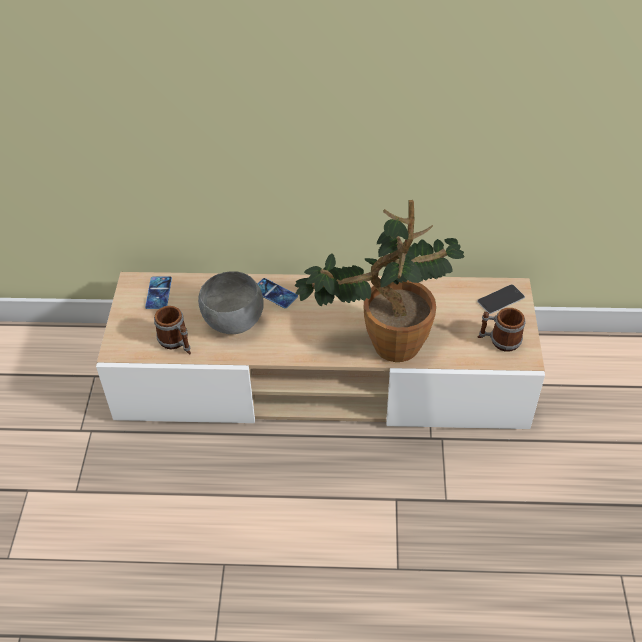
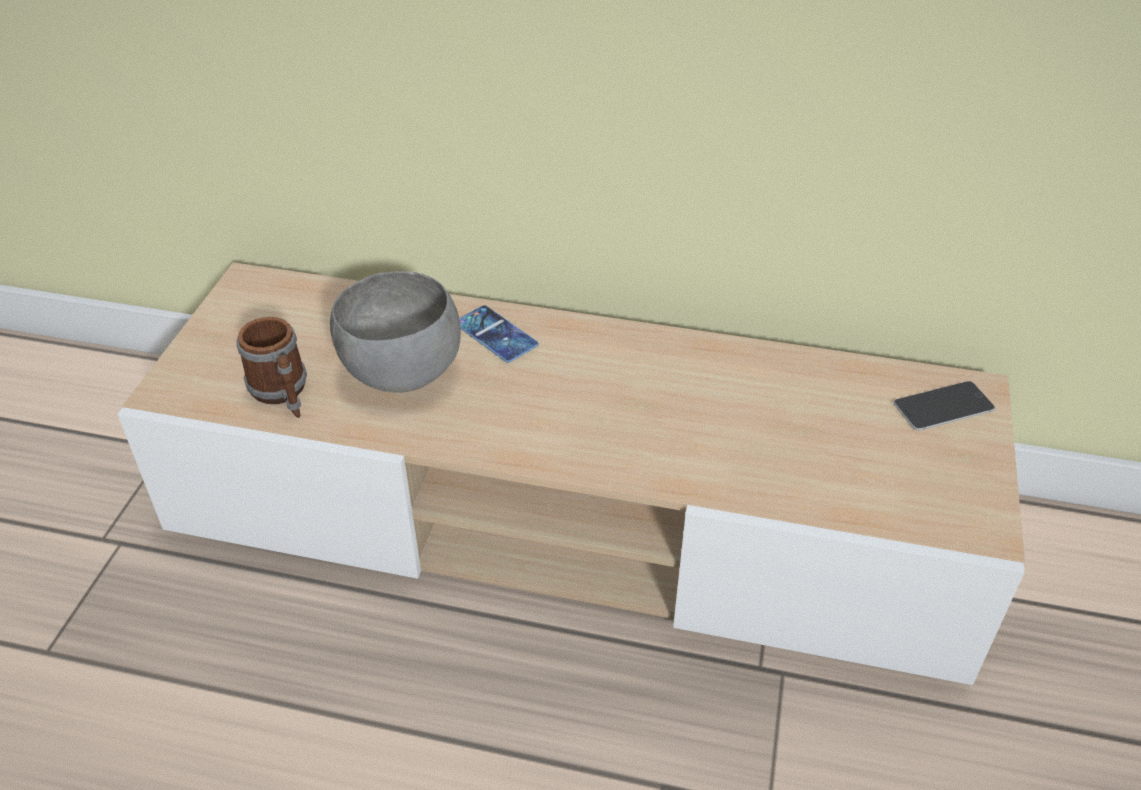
camera: 10 degrees right, 5 degrees down
phone [145,277,172,309] -> none
potted plant [294,200,465,362] -> none
mug [478,308,526,352] -> none

